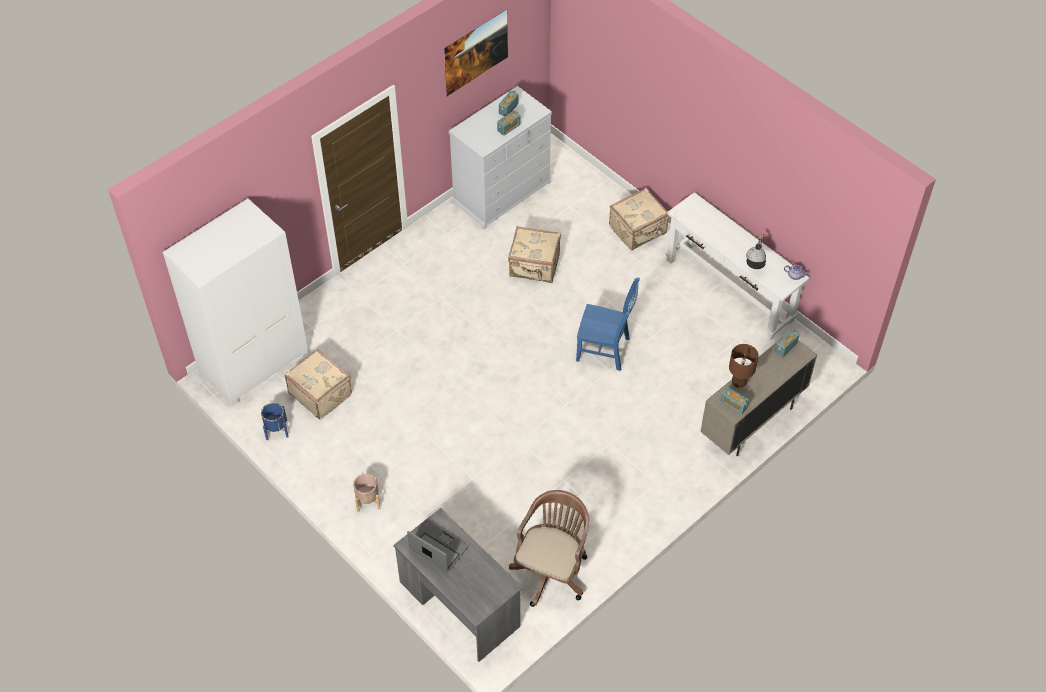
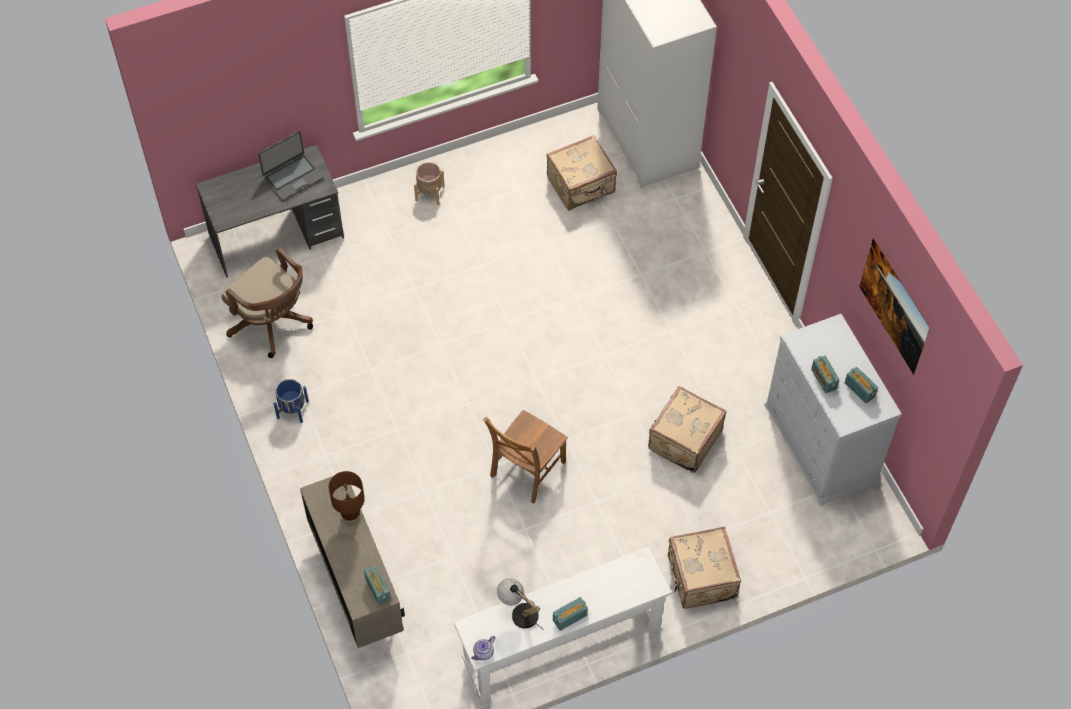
camera: 110 degrees right, 5 degrees up
blue planter [261,403,289,440] -> blue planter moved to [274,379,309,423]
blue chair [576,278,640,371] -> brown chair [483,410,568,503]
radio [721,387,749,415] -> radio moved to [553,597,588,631]

